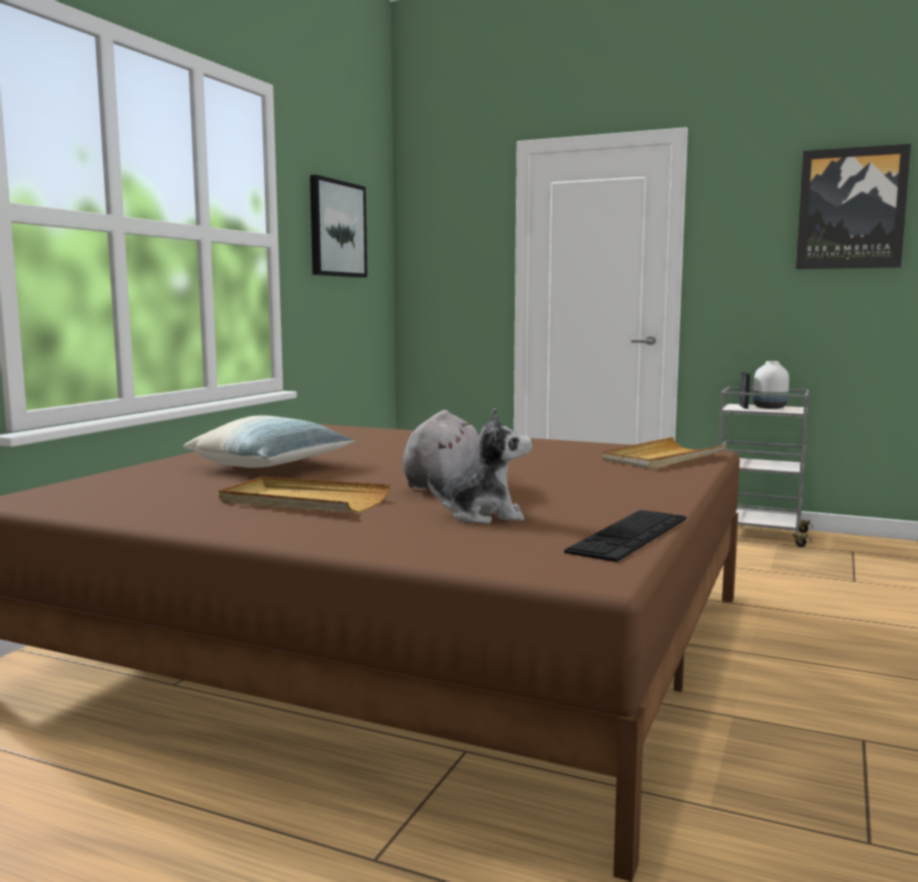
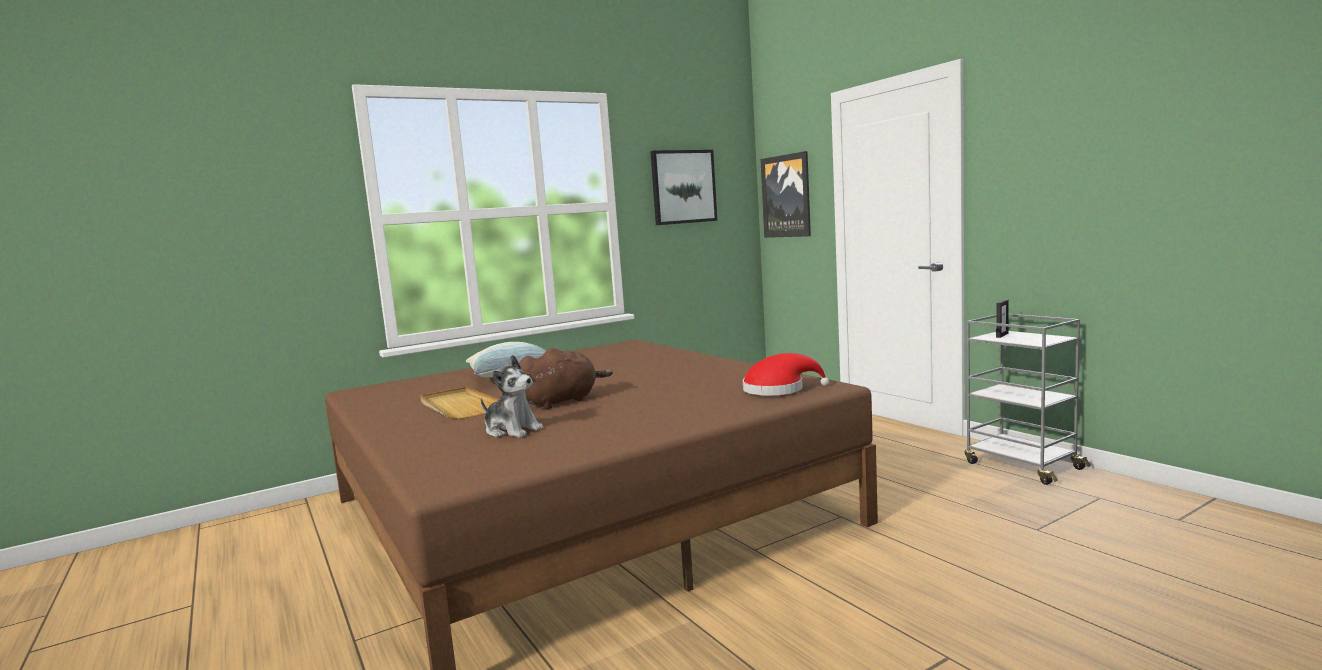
camera: 35 degrees right, 0 degrees up
grey plush toy [403,410,480,490] -> brown plush toy [519,348,613,409]
keyboard [564,510,686,562] -> none
beige tray [602,437,727,469] -> red hat [743,353,830,396]
white vase [753,361,789,409] -> none
picture [796,144,911,269] -> picture moved to [760,151,811,238]

